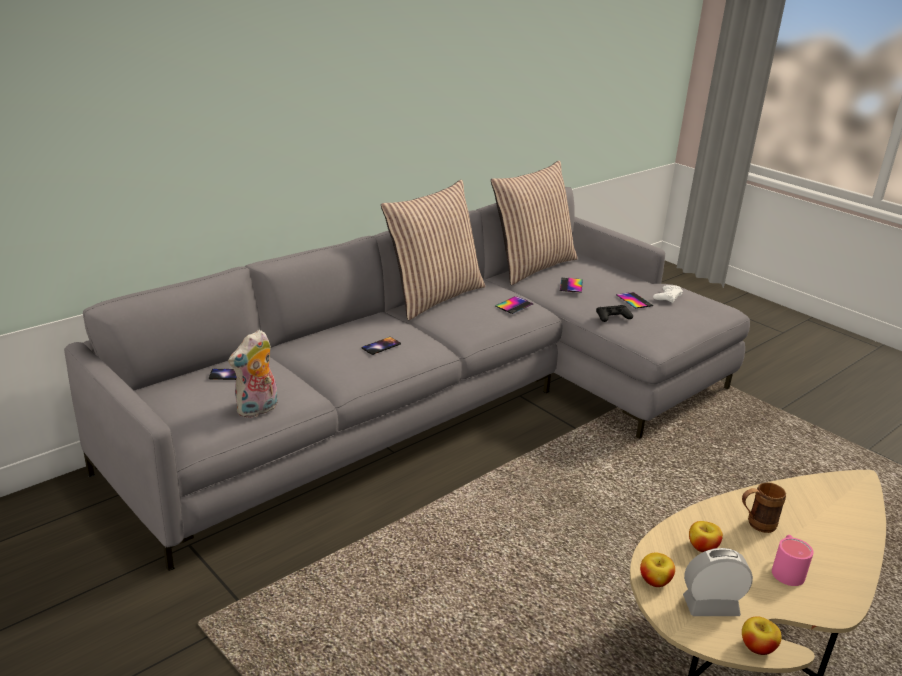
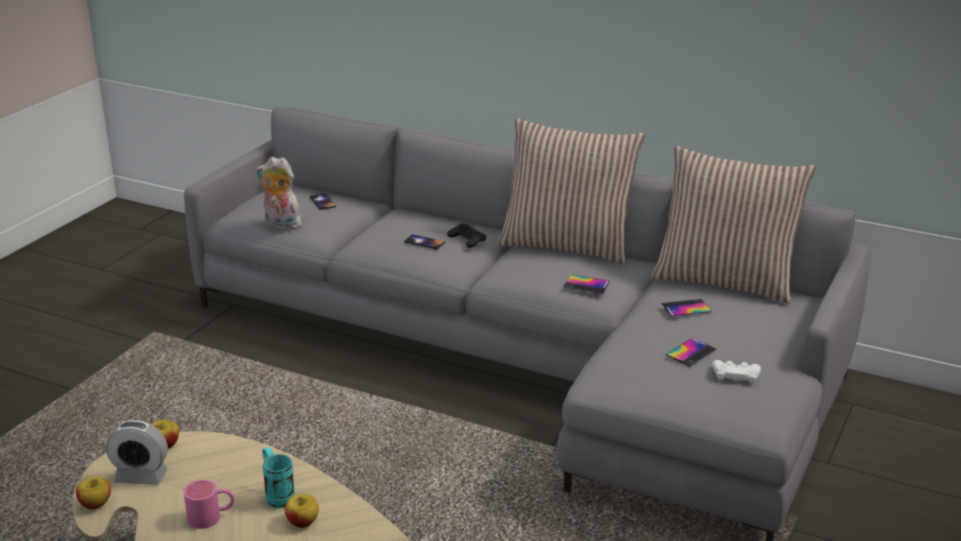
camera: 70 degrees right, 0 degrees up
black game controller [596,305,633,322] -> black game controller moved to [447,224,486,248]
alarm clock [683,548,753,616] -> alarm clock turned 120 degrees clockwise [106,420,168,485]
apple [689,521,723,552] -> apple moved to [285,494,319,528]
brown mug [742,483,786,533] -> turquoise mug [262,447,295,508]

